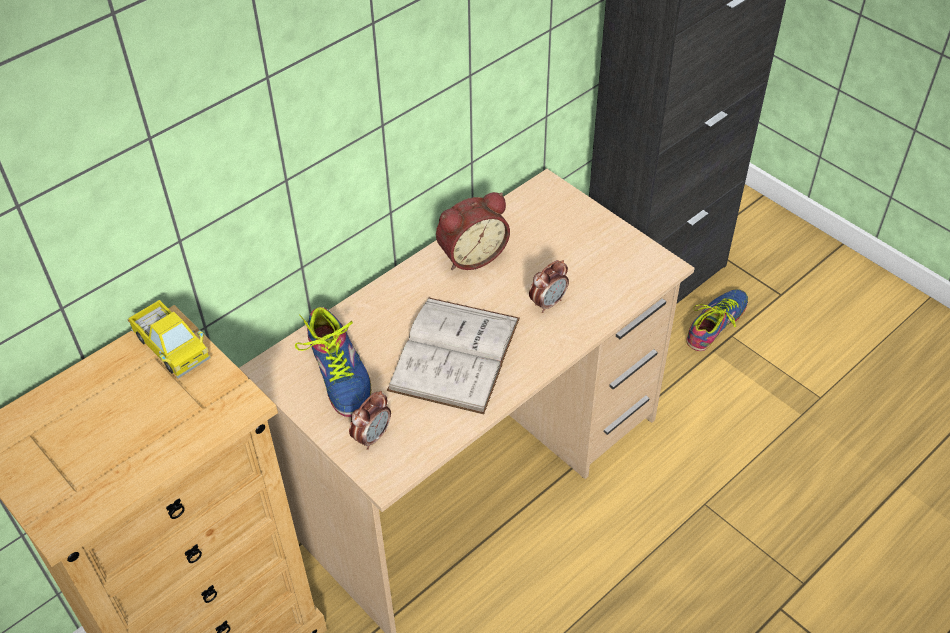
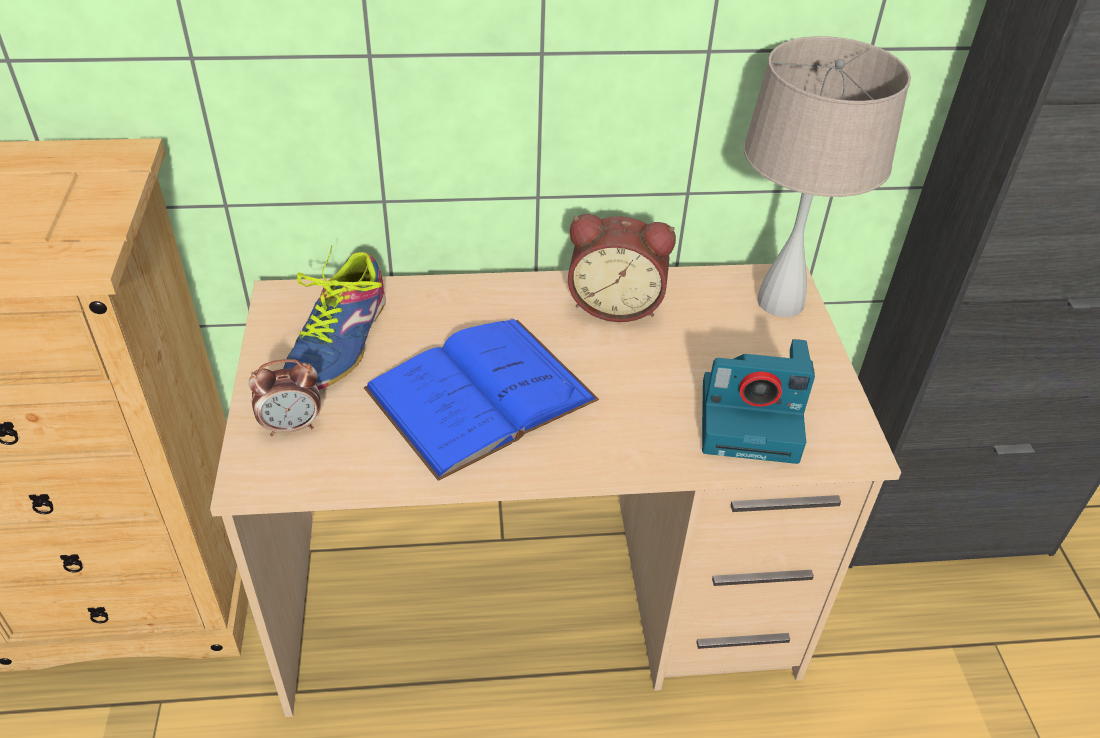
camera: 35 degrees right, 5 degrees down
toy truck [127,300,211,379] -> none
white book [387,298,520,414] -> blue book [364,319,599,481]
alarm clock [529,260,569,313] -> none
shoe [686,289,748,351] -> none
none -> camera [702,339,815,464]
none -> beige table lamp [744,36,911,317]

